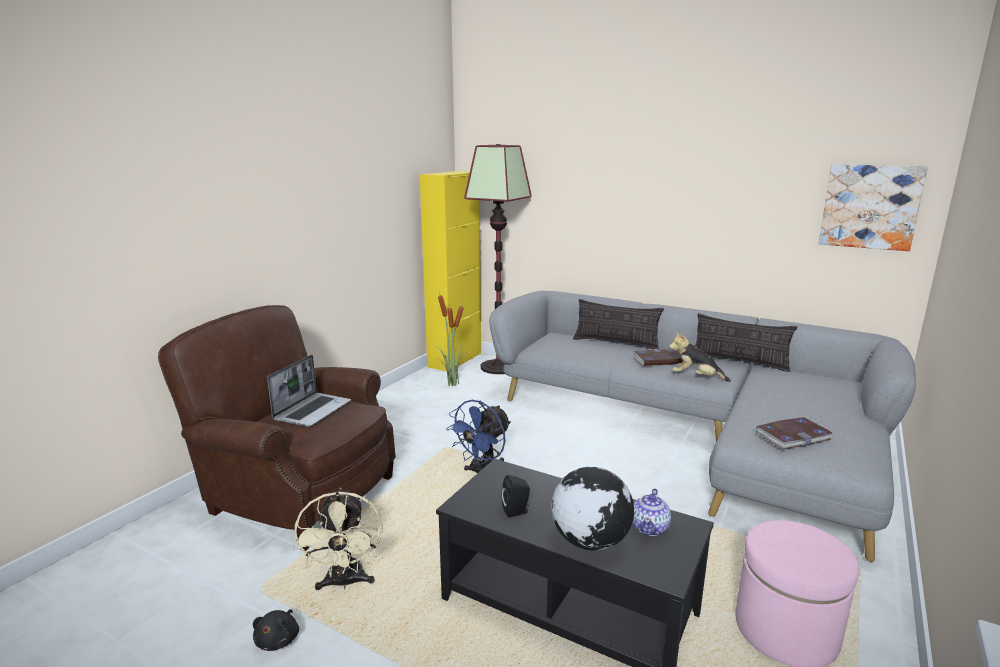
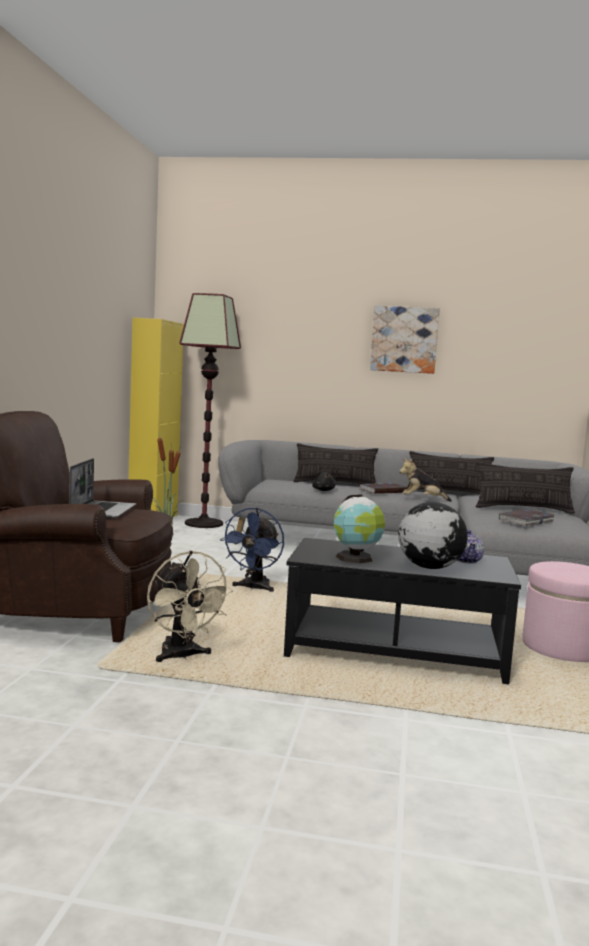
camera: 20 degrees left, 10 degrees down
black plush toy [253,609,299,651] -> black plush toy moved to [312,471,336,491]
black speaker [502,475,530,518] -> globe [334,494,385,563]
picture [819,164,928,251] -> picture moved to [370,306,440,374]
none -> pillow [476,462,575,513]

